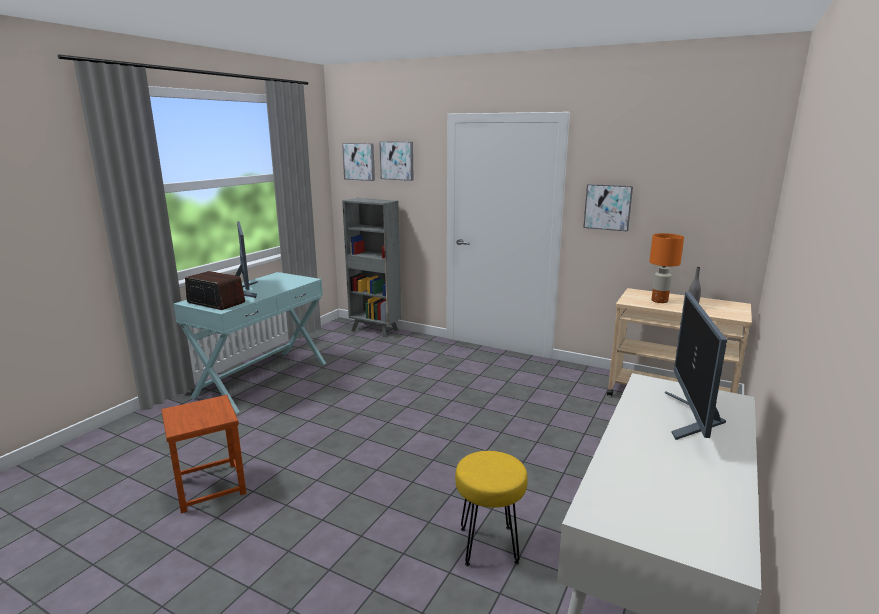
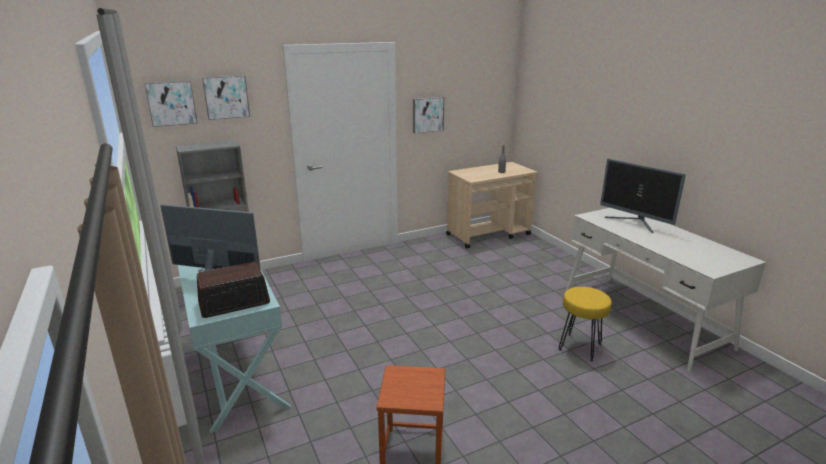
camera: 55 degrees left, 5 degrees up
orange table lamp [649,233,684,303] -> none

